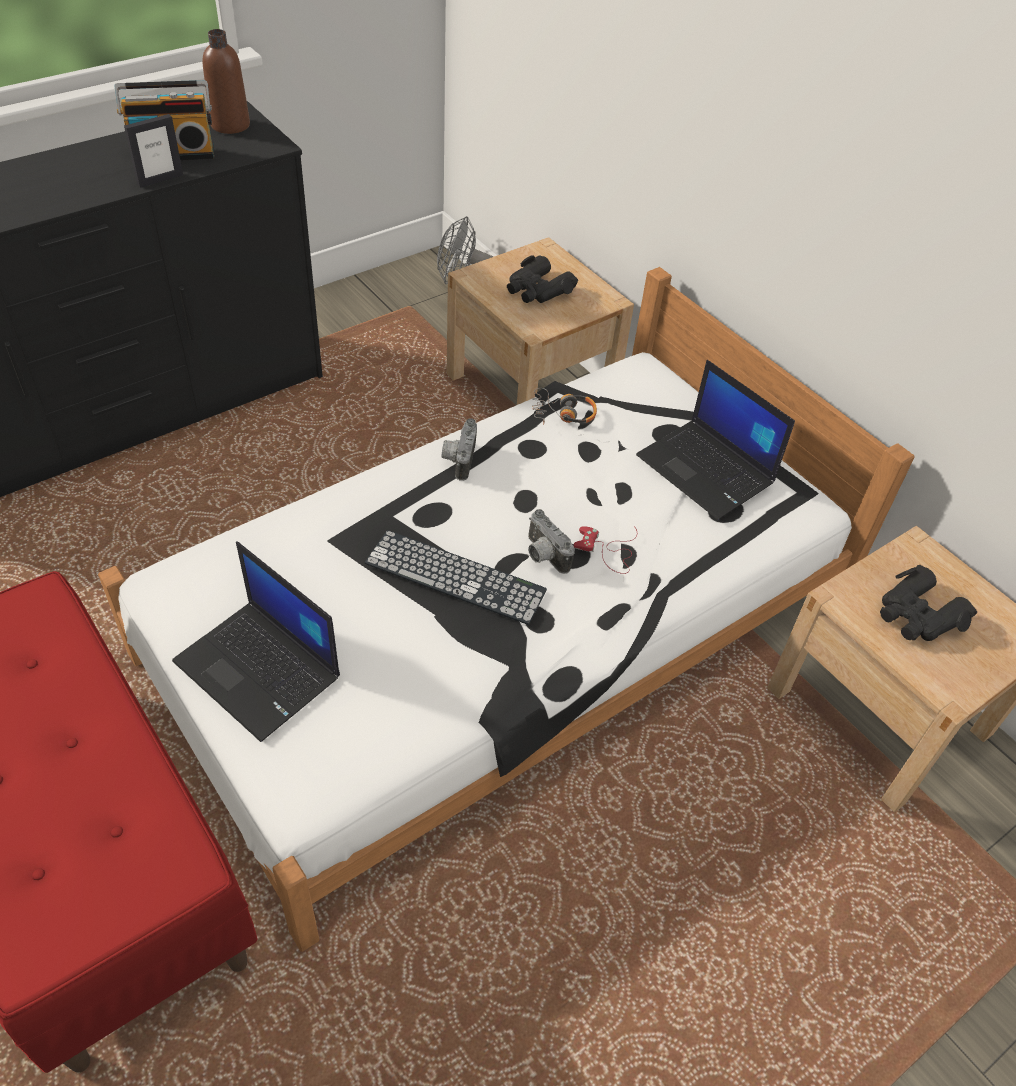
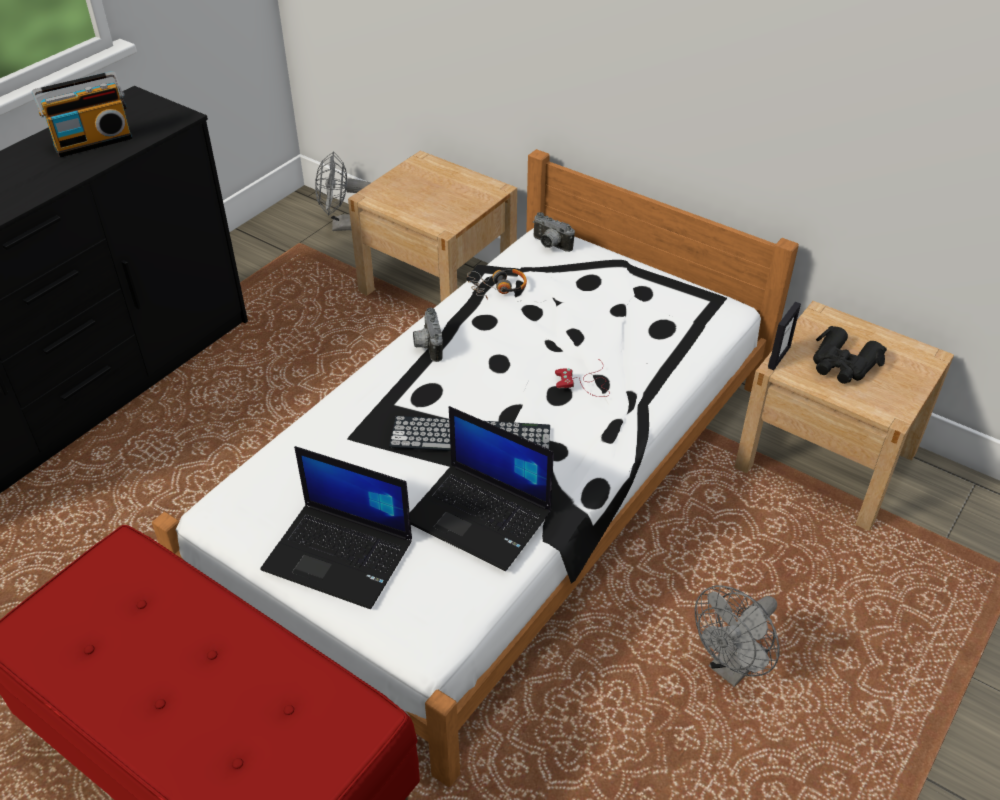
camera: 15 degrees left, 5 degrees down
picture frame [124,114,183,188] -> picture frame moved to [768,302,801,370]
brown bottle [203,29,250,134] -> none
black binoculars [507,255,578,303] -> none
camera [528,509,575,574] -> camera moved to [533,212,575,252]
laptop [636,360,795,520] -> laptop moved to [410,406,554,571]
none -> grey fan [695,585,780,687]

